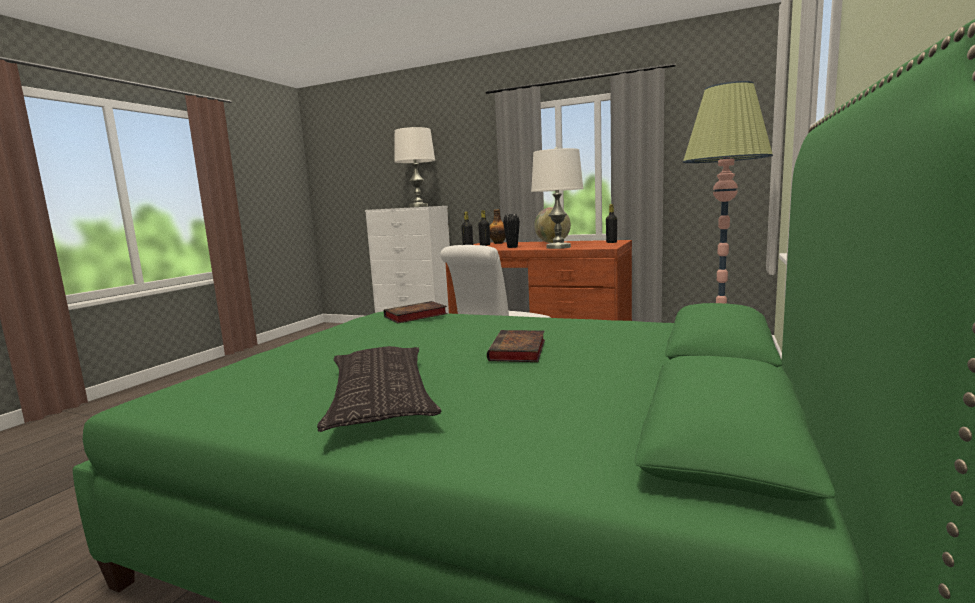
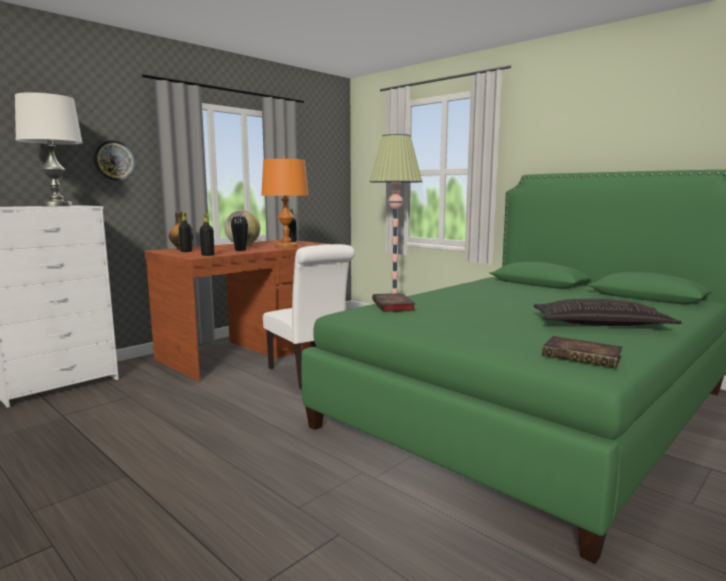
camera: 70 degrees left, 0 degrees up
book [487,330,545,362] -> book moved to [542,336,623,368]
white table lamp [531,147,583,249] -> orange table lamp [261,157,309,248]
none -> wall clock [93,140,135,181]

